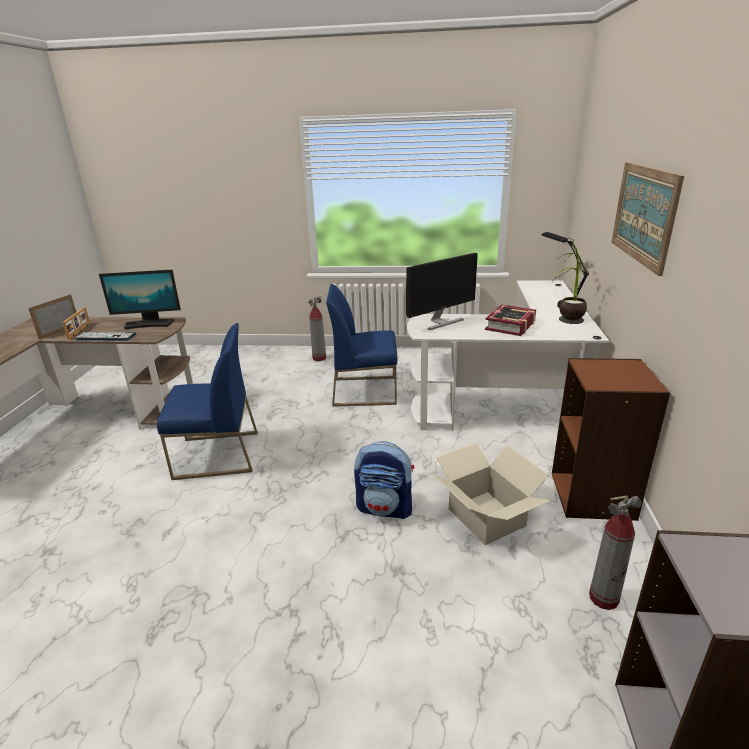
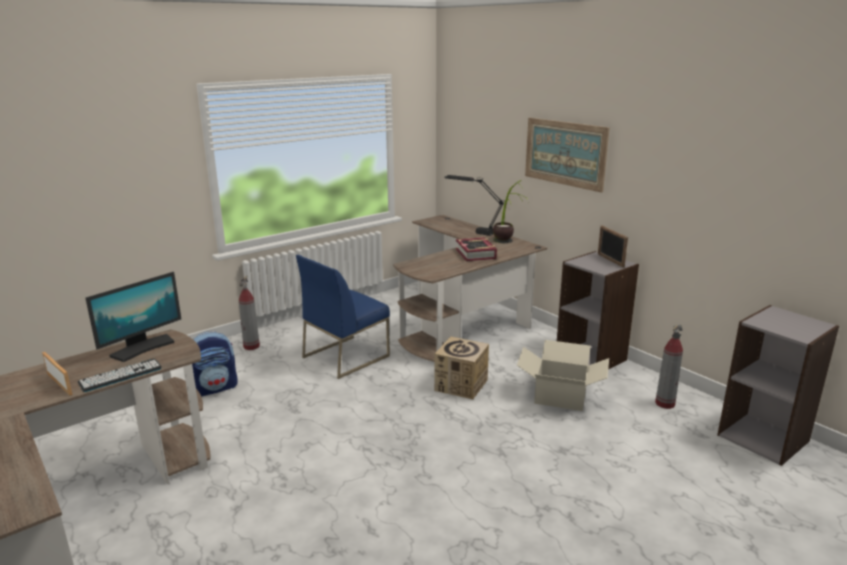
camera: 45 degrees left, 5 degrees down
picture frame [28,295,76,339] -> picture frame moved to [598,226,628,268]
blue chair [157,323,258,480] -> none
backpack [354,441,414,519] -> backpack moved to [192,331,238,396]
monitor [406,253,478,330] -> none
white desk [407,280,609,431] -> brown desk [393,215,547,362]
brown bookcase [552,358,670,521] -> grey bookcase [557,251,639,370]
none -> cardboard box [434,337,489,399]

